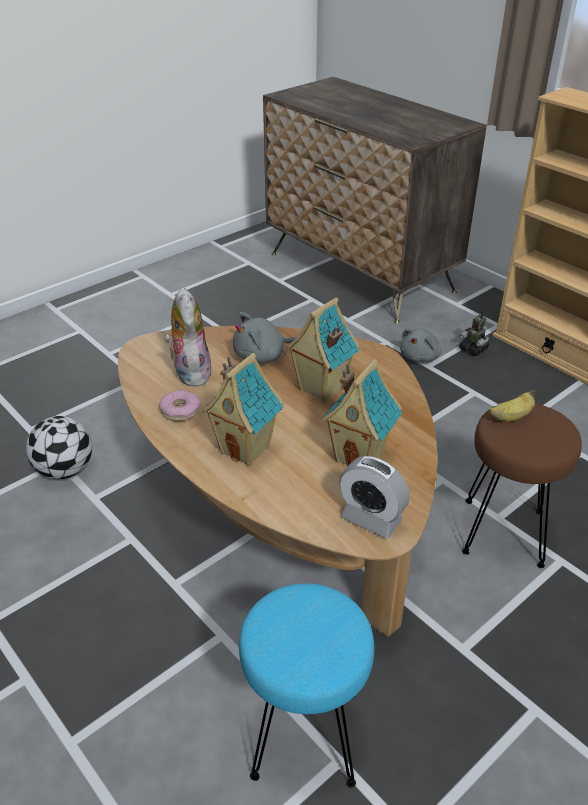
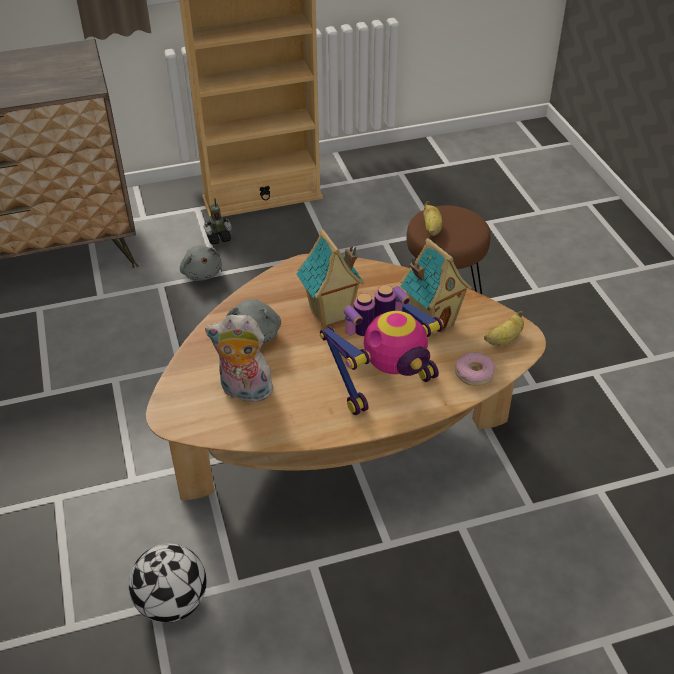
camera: 65 degrees left, 5 degrees up
donut [159,390,200,421] -> donut moved to [455,352,495,386]
toy house [202,353,284,466] -> toy robot [320,285,444,415]
turquoise stool [239,583,374,788] -> none
alarm clock [339,456,410,539] -> banana [484,311,524,346]

